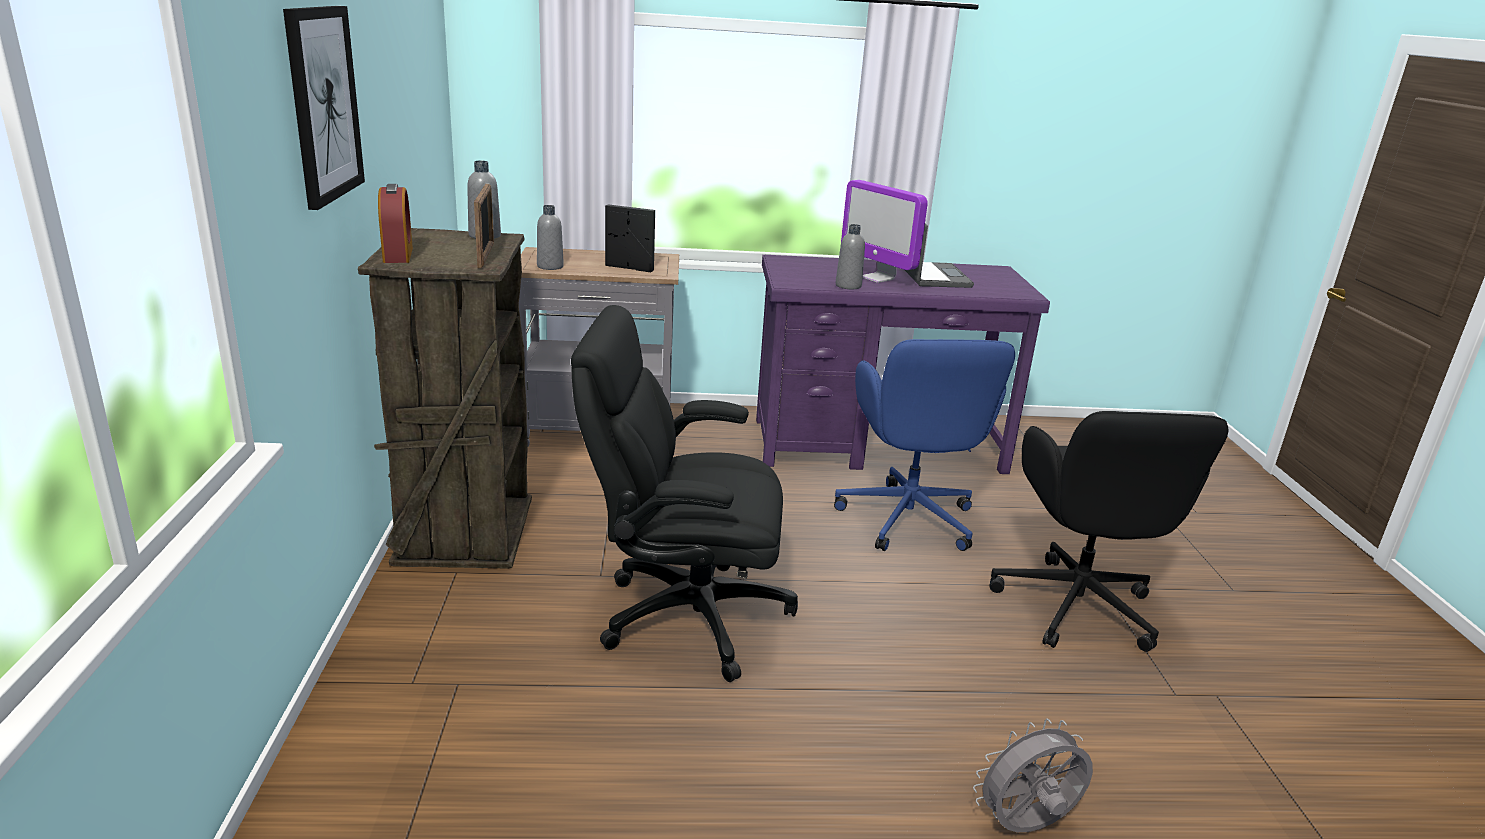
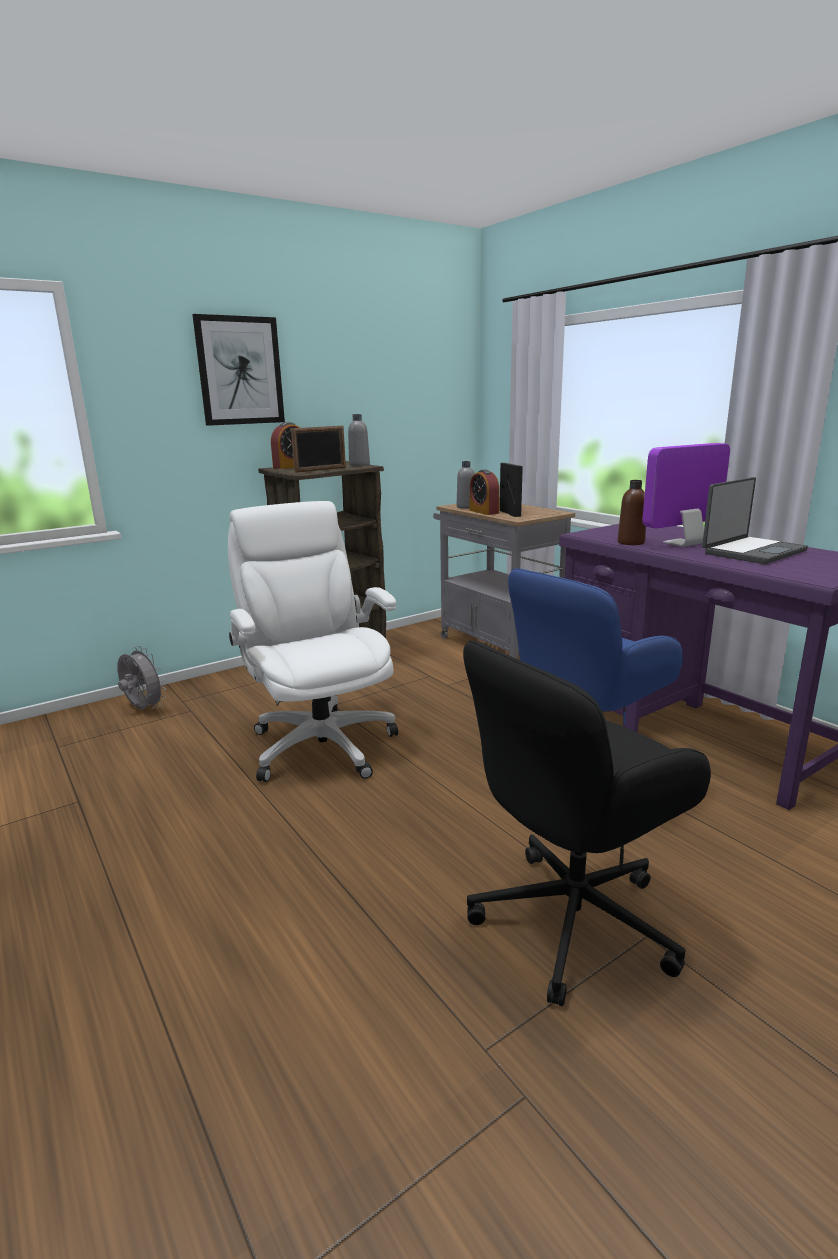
camera: 60 degrees right, 5 degrees down
black office chair [571,305,798,682] -> white office chair [228,501,398,782]
grey bottle [836,224,865,289] -> brown bottle [617,480,646,545]
monitor [841,180,928,283] -> monitor turned 45 degrees clockwise [642,443,730,547]
grey fan [973,719,1093,832] -> grey fan moved to [117,646,166,709]
none -> alarm clock [470,470,500,515]

